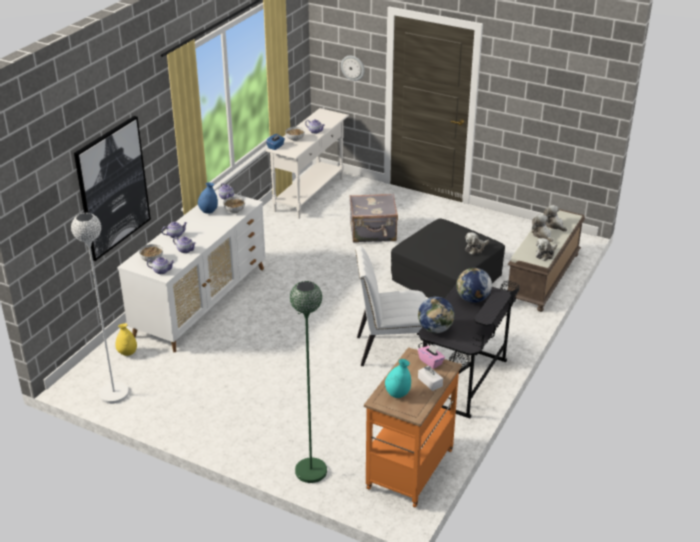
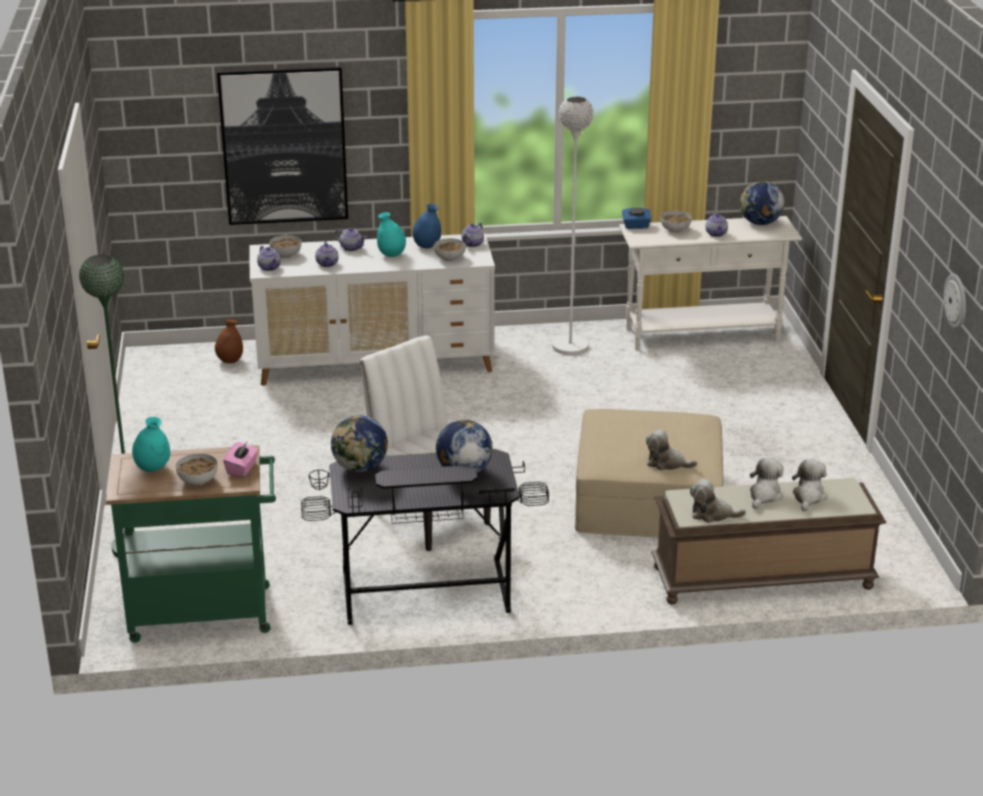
camera: 55 degrees right, 5 degrees down
white floor lamp [71,213,129,404] -> white floor lamp moved to [552,96,594,355]
yellow vase [115,324,137,356] -> brown vase [215,319,243,363]
wall clock [341,56,365,81] -> wall clock moved to [944,274,966,330]
grey suitcase [350,194,398,243] -> none
orange cart [364,347,462,507] -> green cart [106,445,276,643]
black ottoman [391,218,505,299] -> beige ottoman [575,409,723,537]
white tissue box [418,366,443,391] -> bowl [176,454,218,486]
none -> turquoise vase [377,212,406,257]
none -> globe [740,181,784,225]

